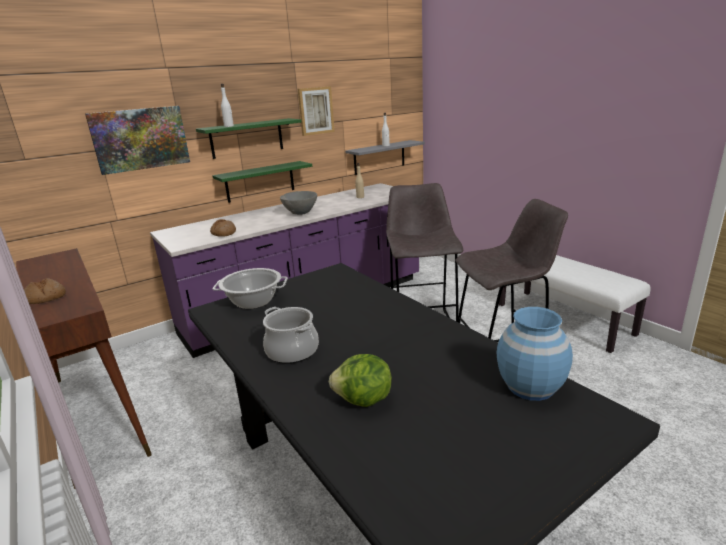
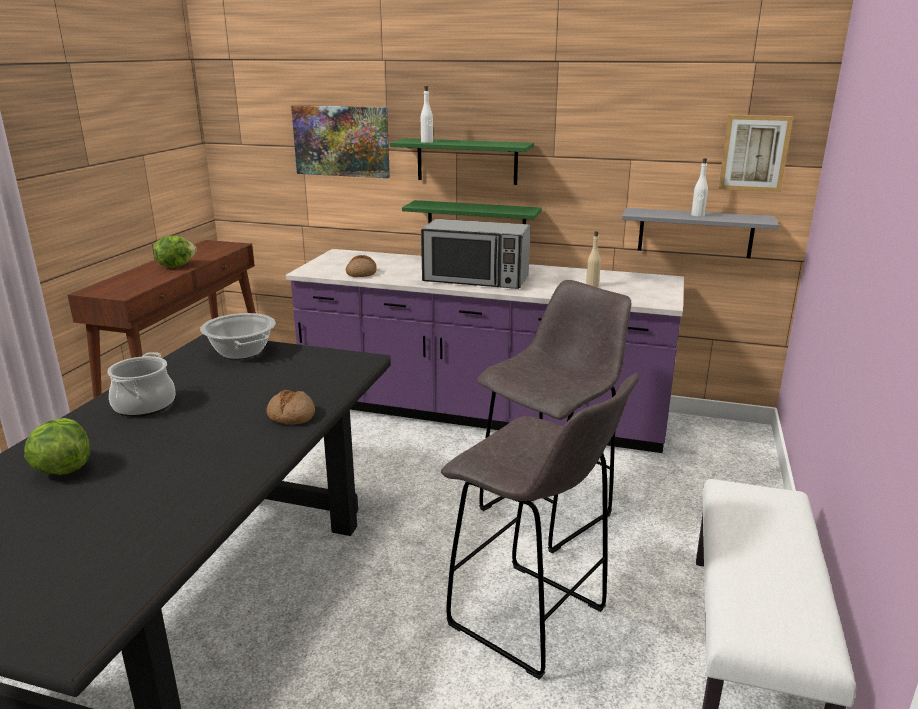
camera: 50 degrees right, 0 degrees up
bread [24,278,66,304] -> bread moved to [267,390,315,424]
grey bowl [280,191,317,215] -> microwave [421,219,530,289]
picture [298,86,335,136] -> picture moved to [718,115,793,192]
blue vase [497,307,573,401] -> none
none -> lettuce [153,236,197,268]

